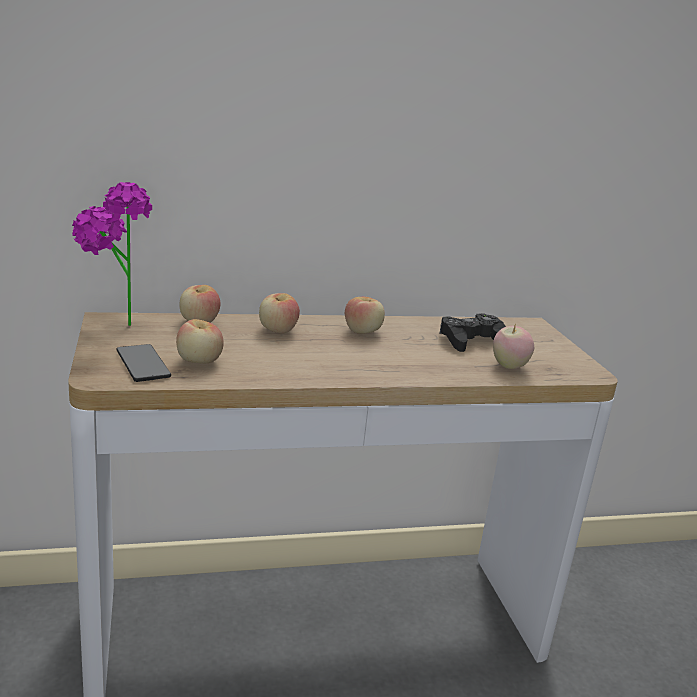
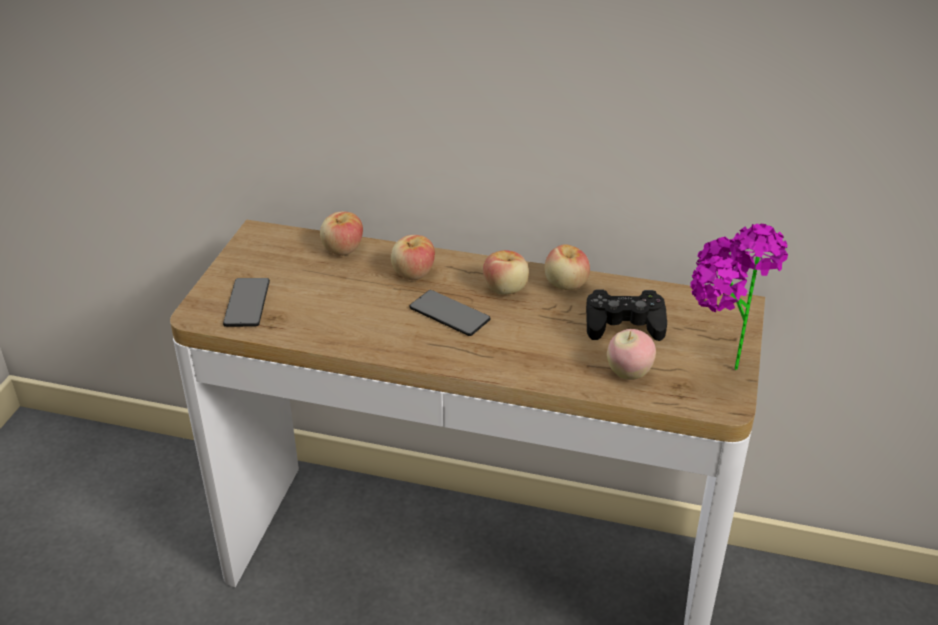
camera: 30 degrees right, 15 degrees up
potted plant [72,182,152,326] -> potted plant moved to [690,223,788,370]
apple [176,319,224,363] -> apple moved to [545,244,590,290]
none -> phone [409,290,491,336]

